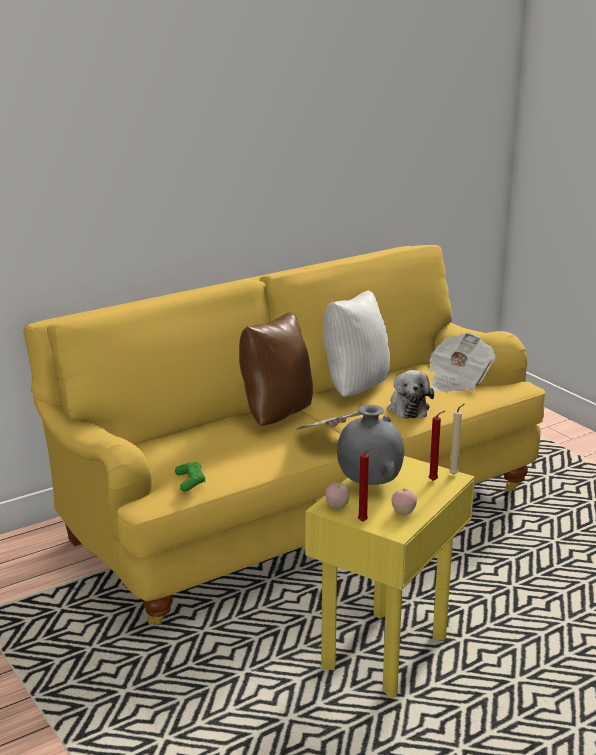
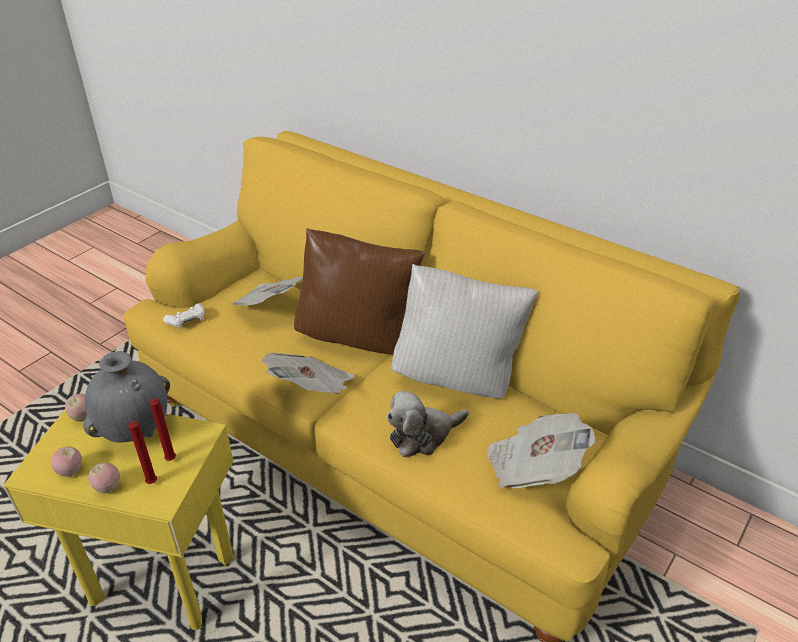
camera: 70 degrees right, 15 degrees up
green game controller [175,462,205,492] -> white game controller [163,303,205,329]
red candle [358,448,374,521] -> red candle moved to [149,398,176,461]
beige candle [449,404,464,474] -> none
none -> apple [88,462,120,494]
none -> newspaper [231,276,303,306]

